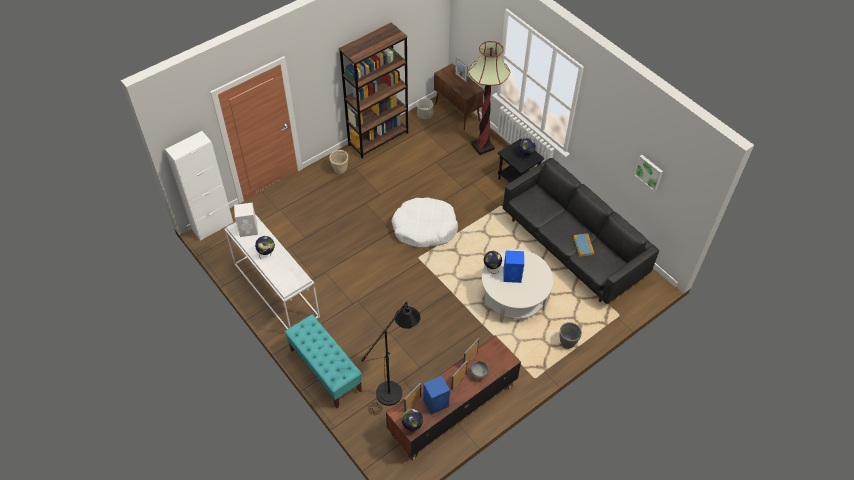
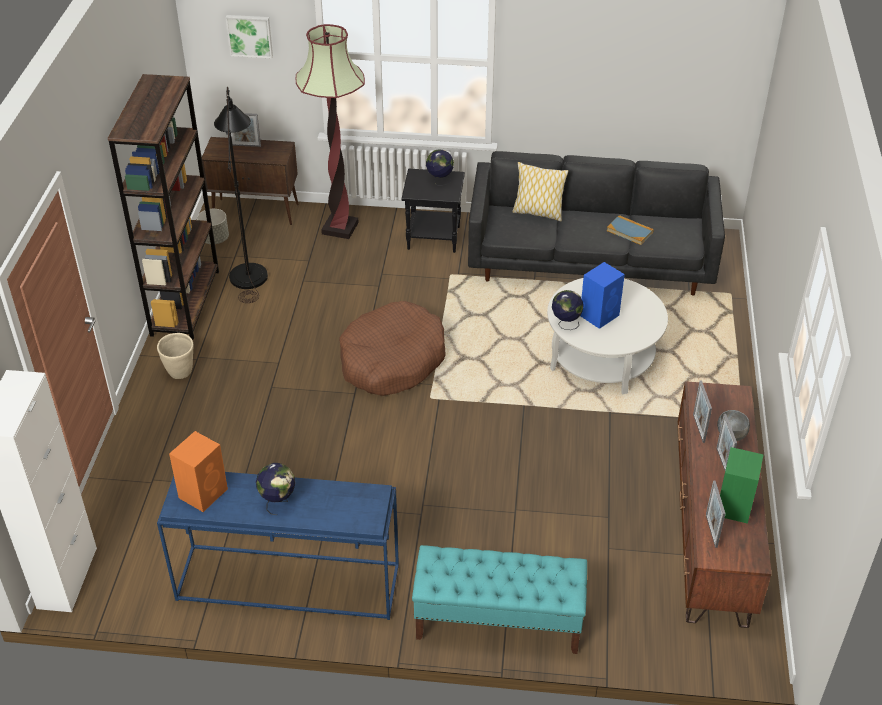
camera: 45 degrees left, 10 degrees down
white console table [224,214,320,329] -> blue console table [157,472,399,620]
white speaker [234,203,258,237] -> orange speaker [169,431,228,512]
black floor lamp [361,302,421,415] -> black floor lamp moved to [214,86,268,303]
white dog bed [392,197,458,247] -> brown dog bed [339,301,446,396]
globe [402,409,423,432] -> none
blue speaker [423,376,450,415] -> green speaker [720,447,764,524]
grey planter [560,322,582,349] -> none
picture [634,155,663,192] -> picture moved to [225,15,273,58]
none -> pillow [512,162,568,221]

